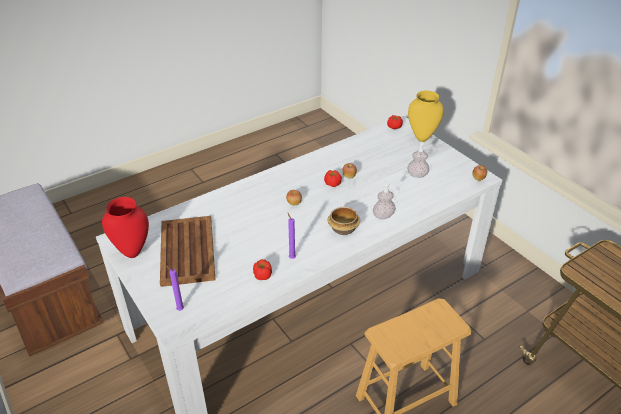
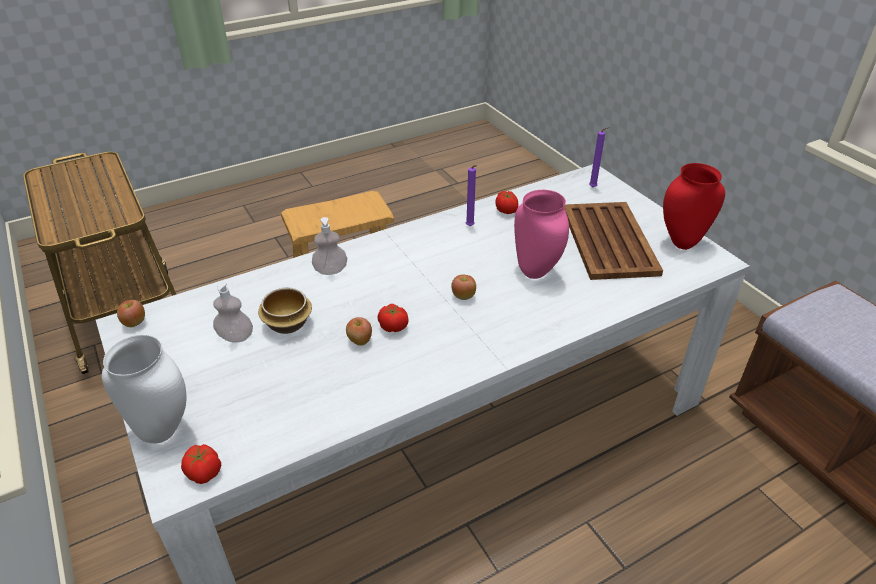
camera: 175 degrees left, 0 degrees up
bowl [328,207,360,235] -> bowl moved to [258,288,312,334]
yellow vase [408,90,444,142] -> white vase [102,335,186,443]
none -> pink vase [514,190,569,279]

